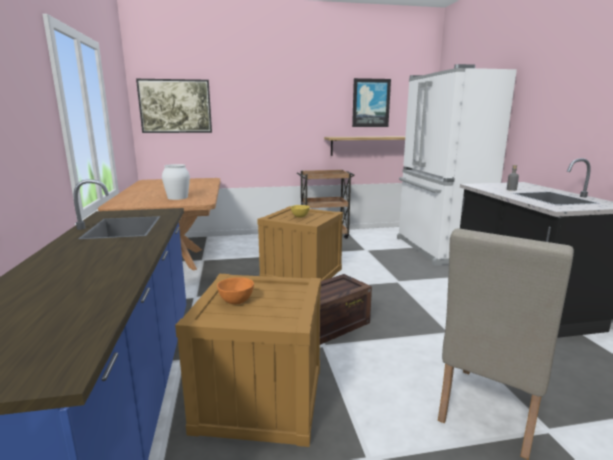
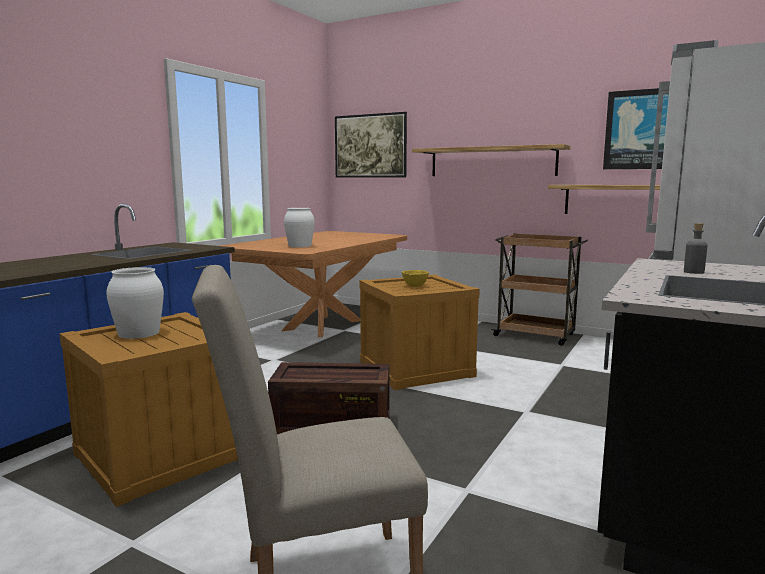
camera: 40 degrees right, 5 degrees down
orange bowl [217,277,254,304] -> white vase [106,267,164,339]
none -> shelf [412,144,571,176]

